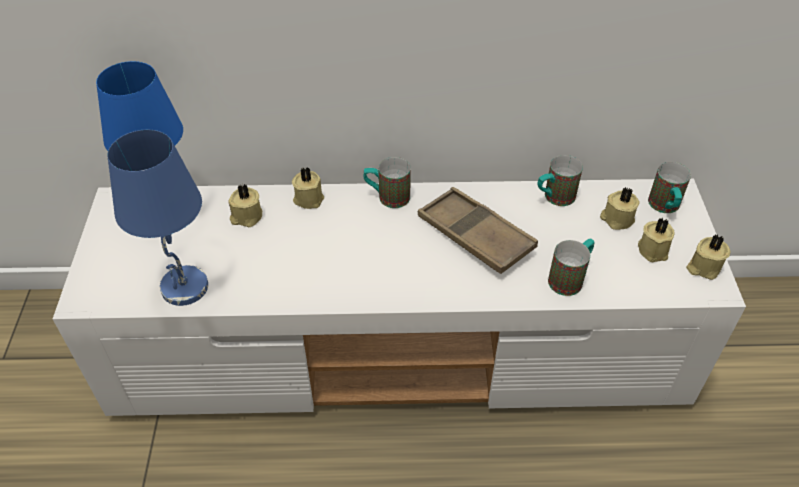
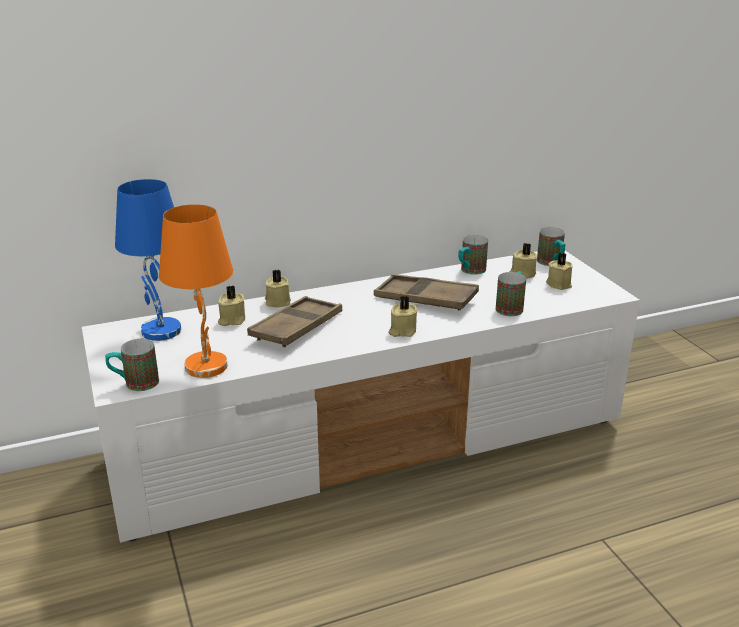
camera: 20 degrees left, 20 degrees down
blue table lamp [108,129,208,306] -> orange table lamp [159,204,233,378]
mug [364,157,411,208] -> mug moved to [105,339,159,391]
beige candle [686,234,730,280] -> beige candle moved to [388,296,418,337]
none -> brown tray [247,296,342,348]

